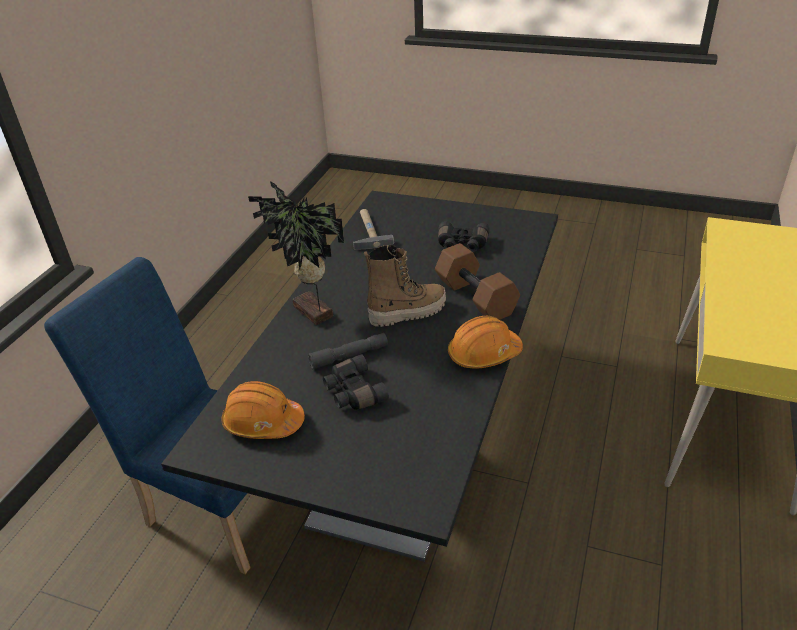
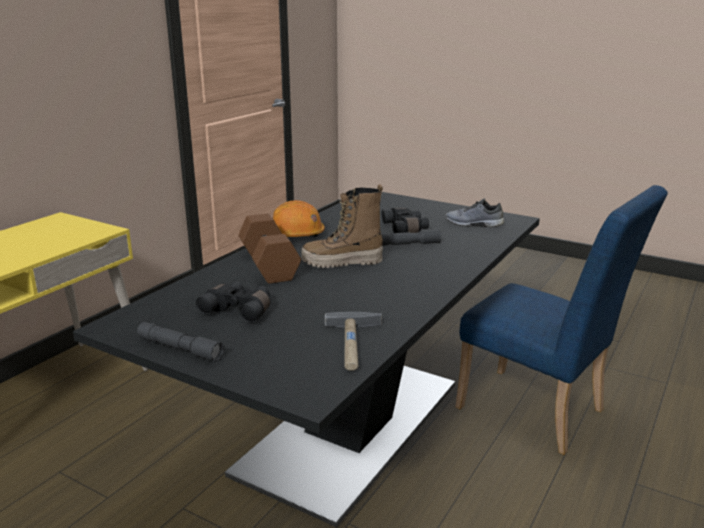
camera: 170 degrees left, 15 degrees down
orange hard hat [221,381,305,439] -> grey shoe [445,198,504,227]
potted plant [248,181,344,325] -> none
none -> grey flashlight [137,322,224,362]

